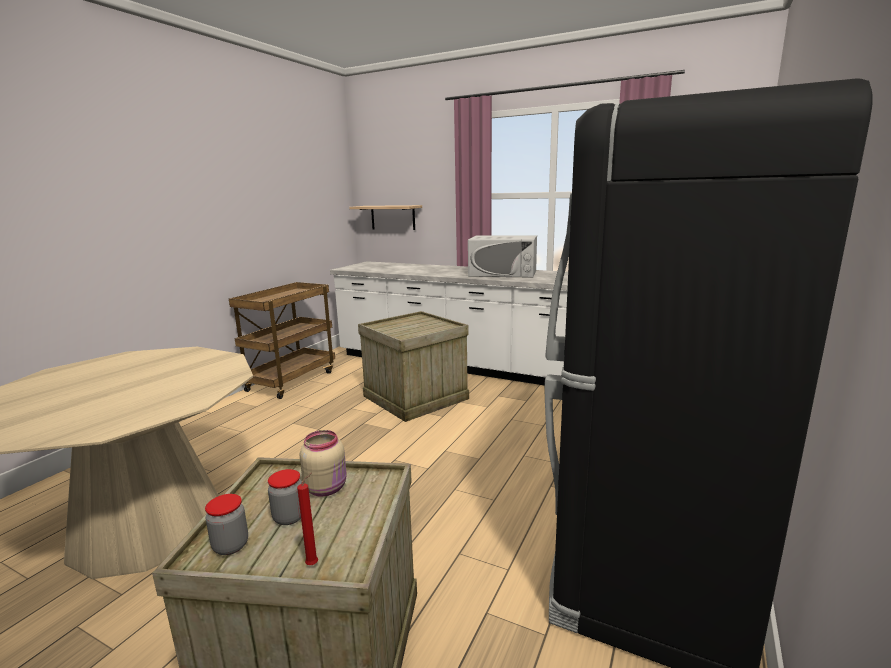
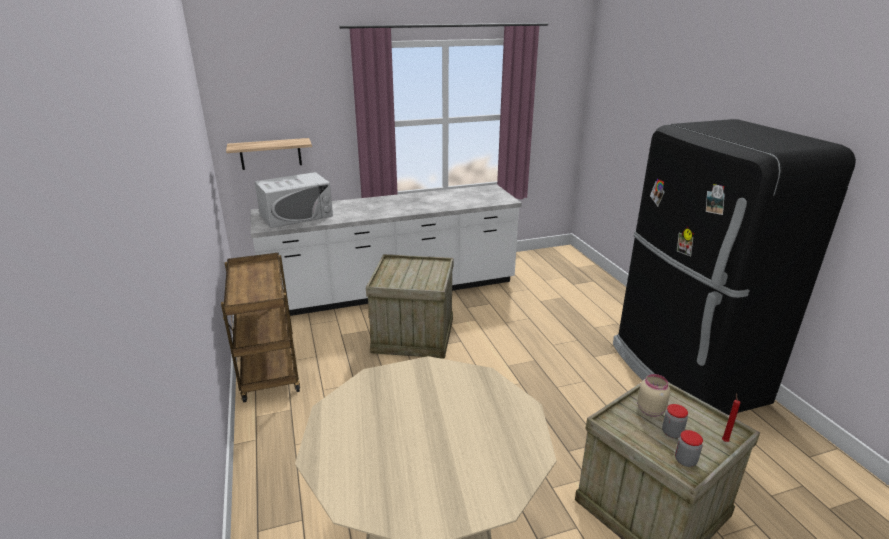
camera: 45 degrees left, 10 degrees up
white microwave [468,235,537,278] -> white microwave moved to [254,172,333,228]

